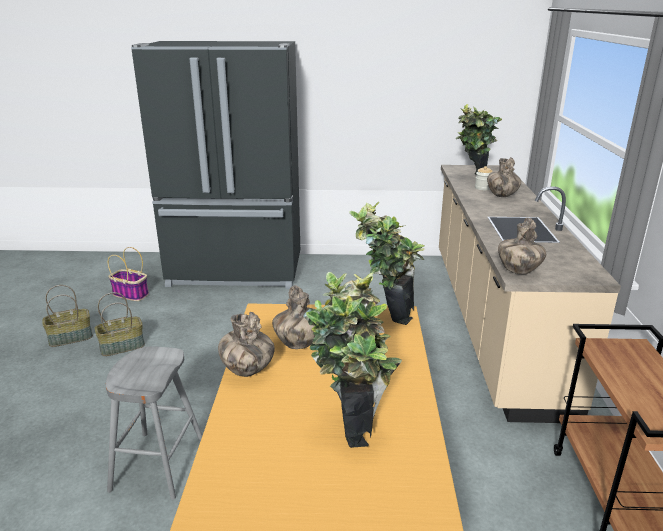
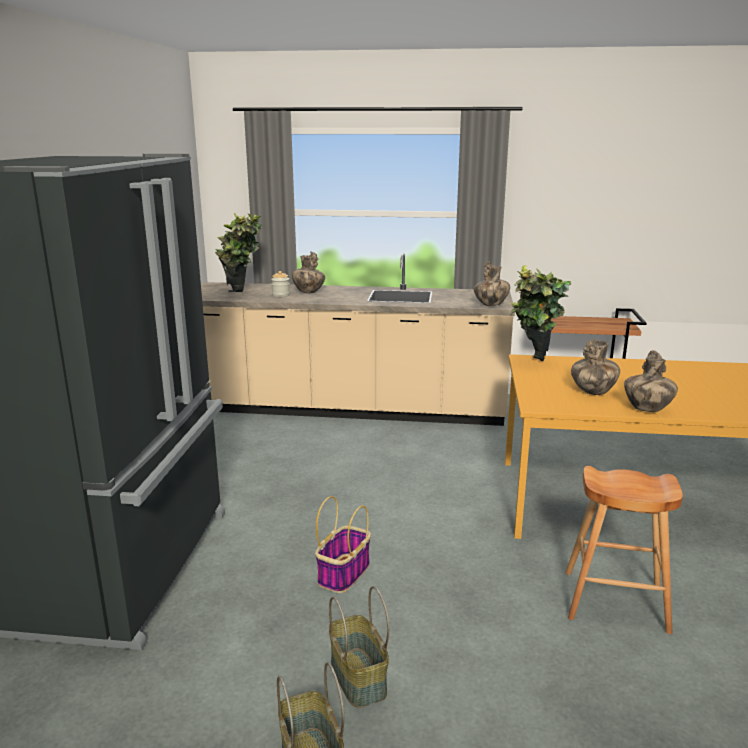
camera: 85 degrees left, 5 degrees down
grey stool [106,346,202,500] -> brown stool [565,466,683,634]
basket [108,247,149,301] -> basket moved to [315,496,371,593]
potted plant [303,272,402,448] -> none

